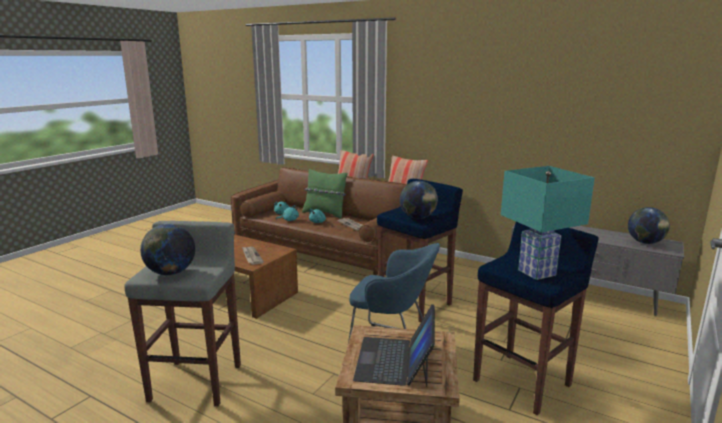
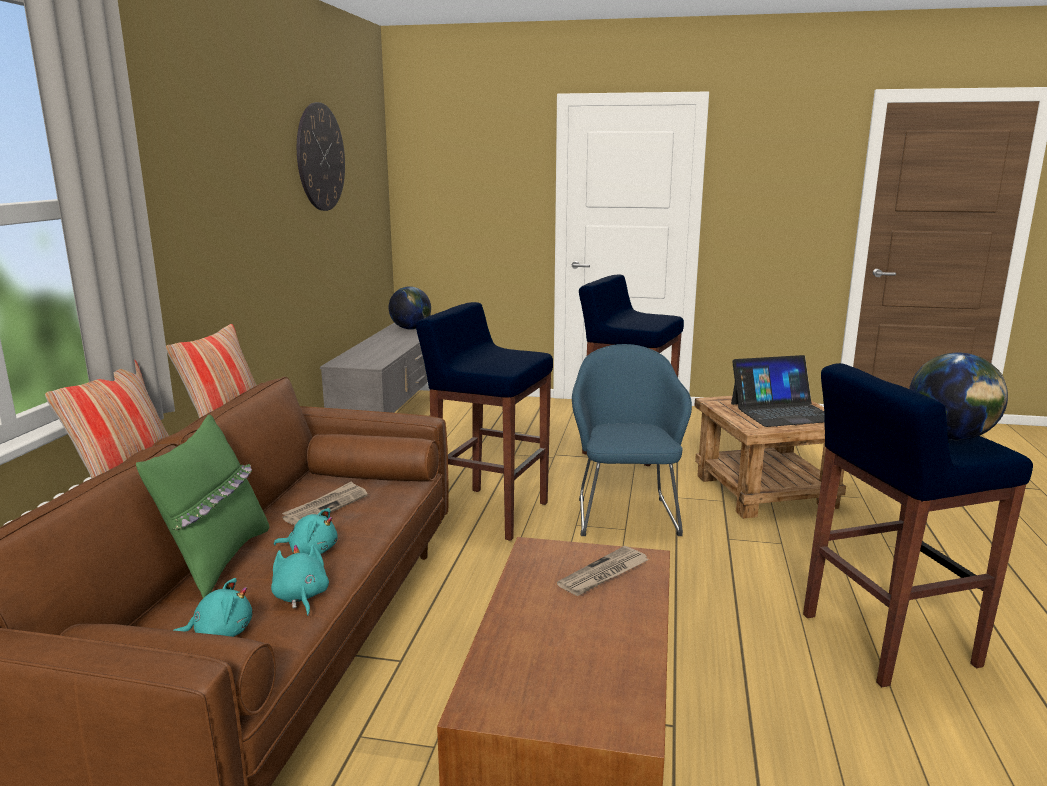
camera: 110 degrees left, 0 degrees up
grey stool [124,221,241,406] -> blue stool [803,363,1033,687]
globe [400,181,438,219] -> none
turquoise table lamp [501,166,595,280] -> none
none -> wall clock [297,102,345,211]

